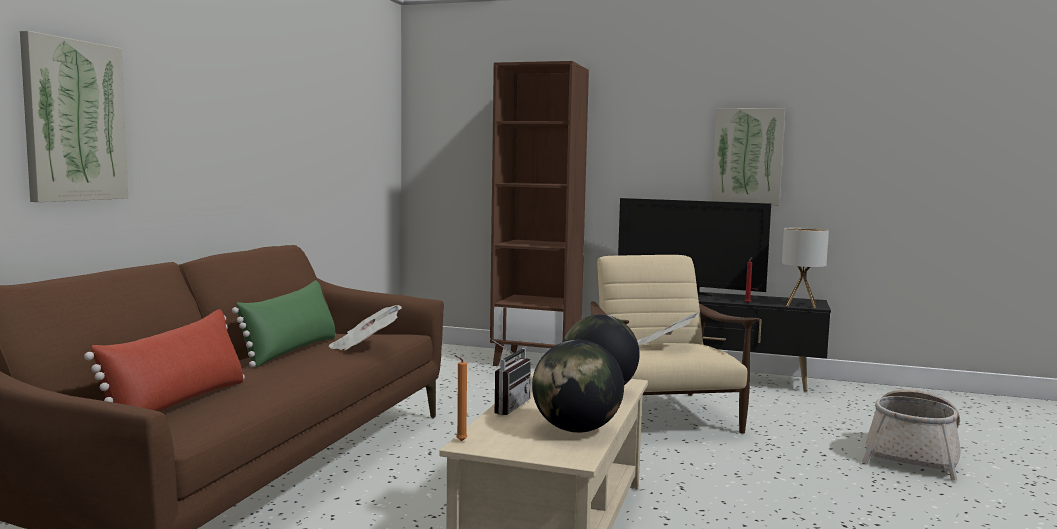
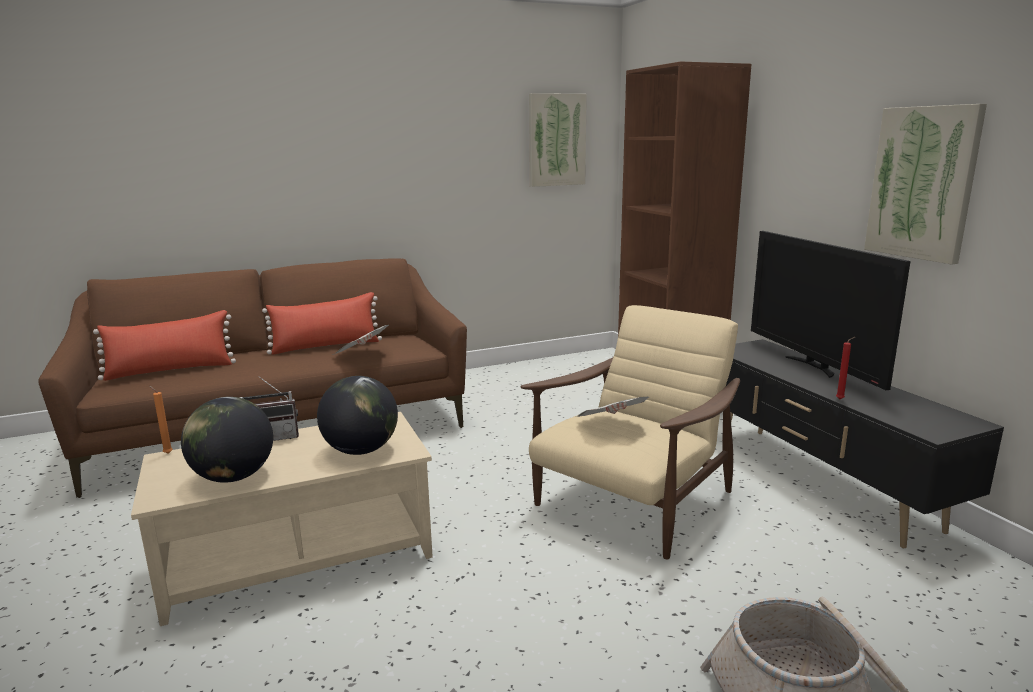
camera: 50 degrees right, 10 degrees up
picture [20,31,128,202] -> picture moved to [529,93,587,187]
green pillow [232,280,336,367] -> red pillow [262,292,382,355]
table lamp [782,228,829,308] -> none

